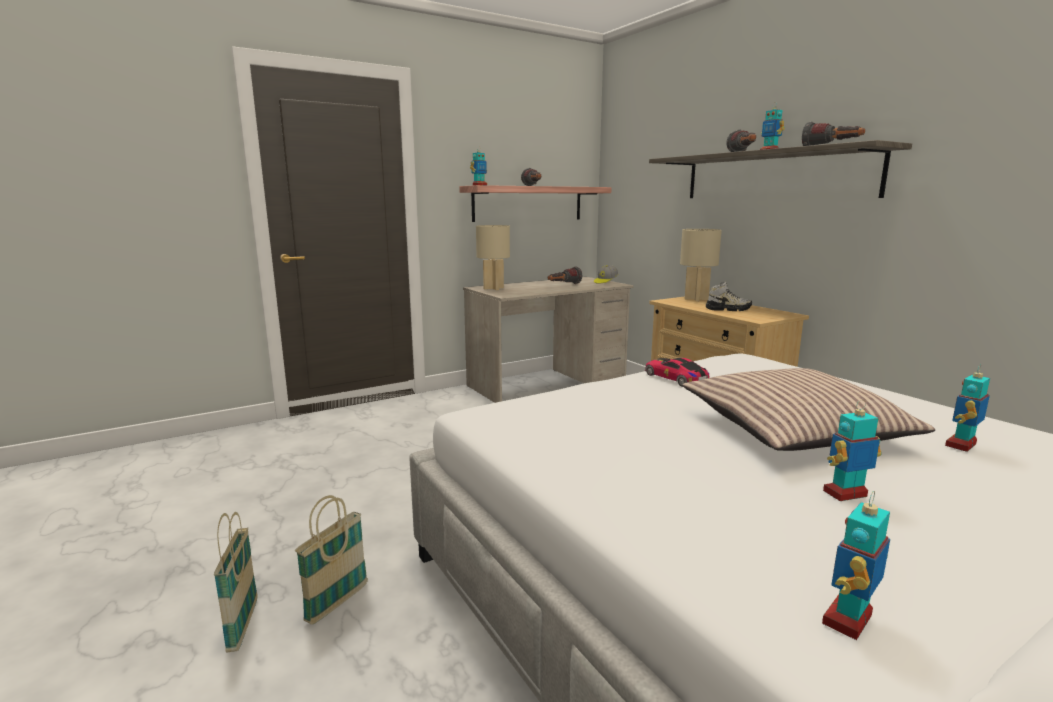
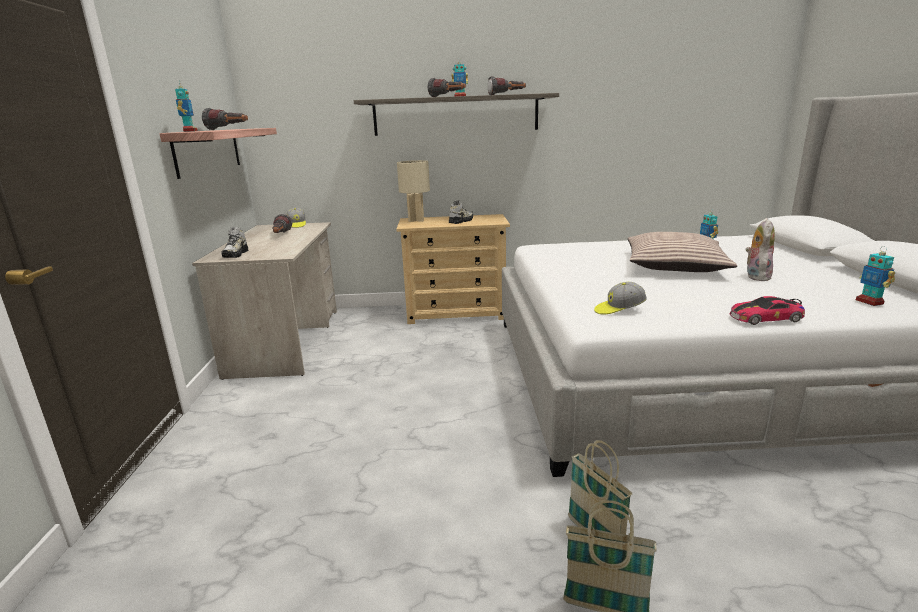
camera: 60 degrees left, 5 degrees up
beige table lamp [476,225,510,290] -> shoe [221,227,248,258]
toy car [645,358,709,387] -> toy car moved to [730,296,805,325]
toy robot [823,400,882,501] -> plush toy [746,218,775,281]
none -> cap [594,282,647,314]

